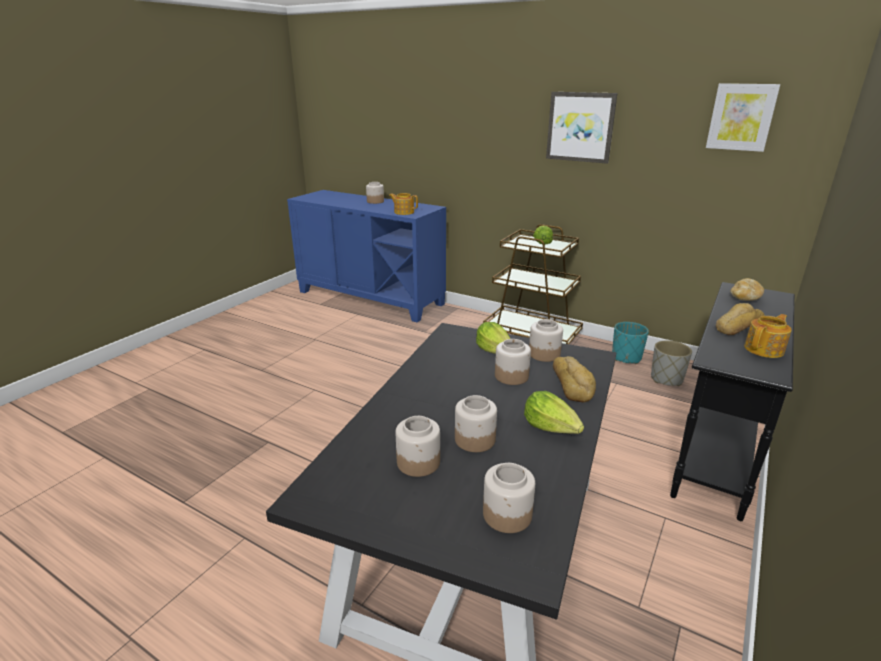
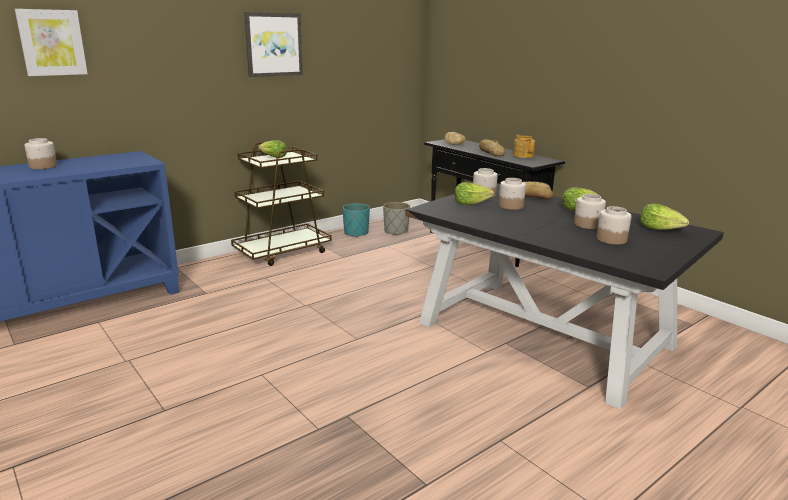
camera: 70 degrees left, 5 degrees down
teapot [389,193,418,215] -> none
jar [483,463,535,533] -> lettuce [640,203,689,230]
picture [706,83,780,152] -> picture moved to [15,9,88,76]

